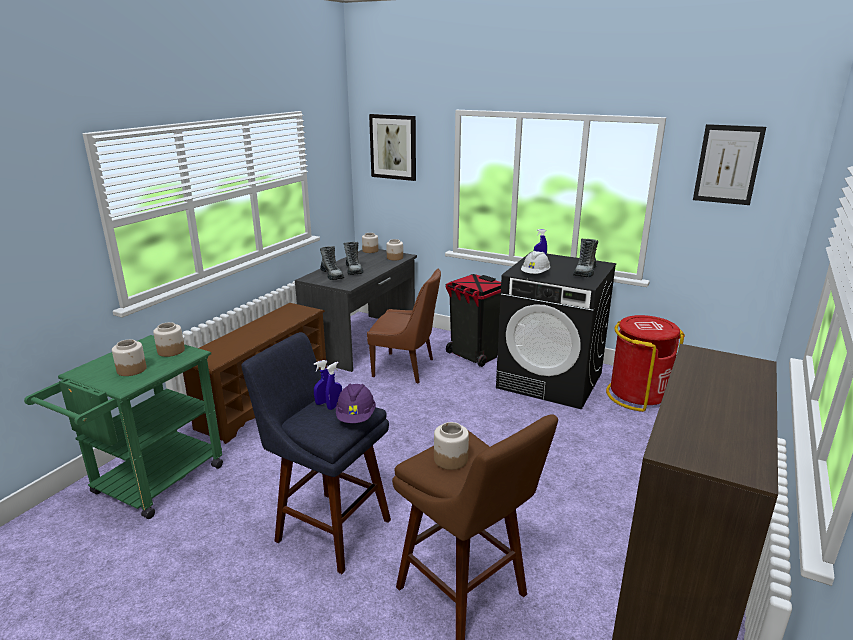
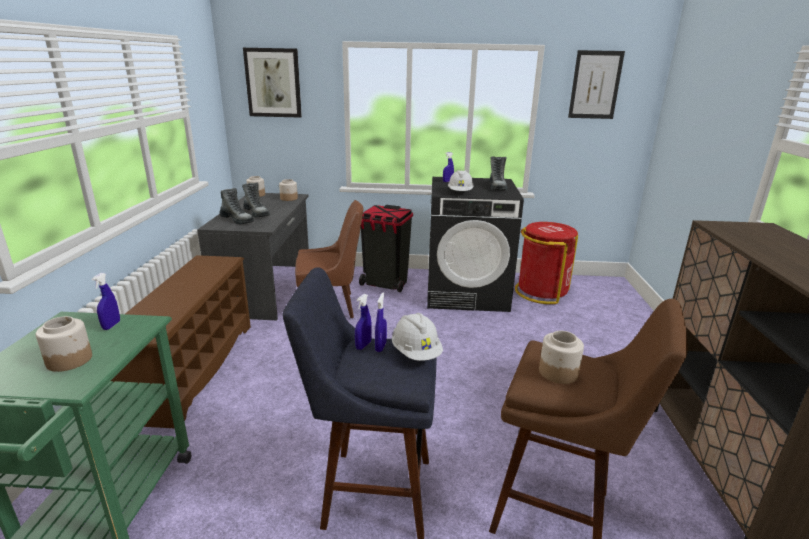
camera: 25 degrees left, 0 degrees up
jar [153,322,185,357] -> blue spray bottle [92,273,120,330]
purple hard hat [336,384,376,423] -> white hard hat [392,313,443,361]

